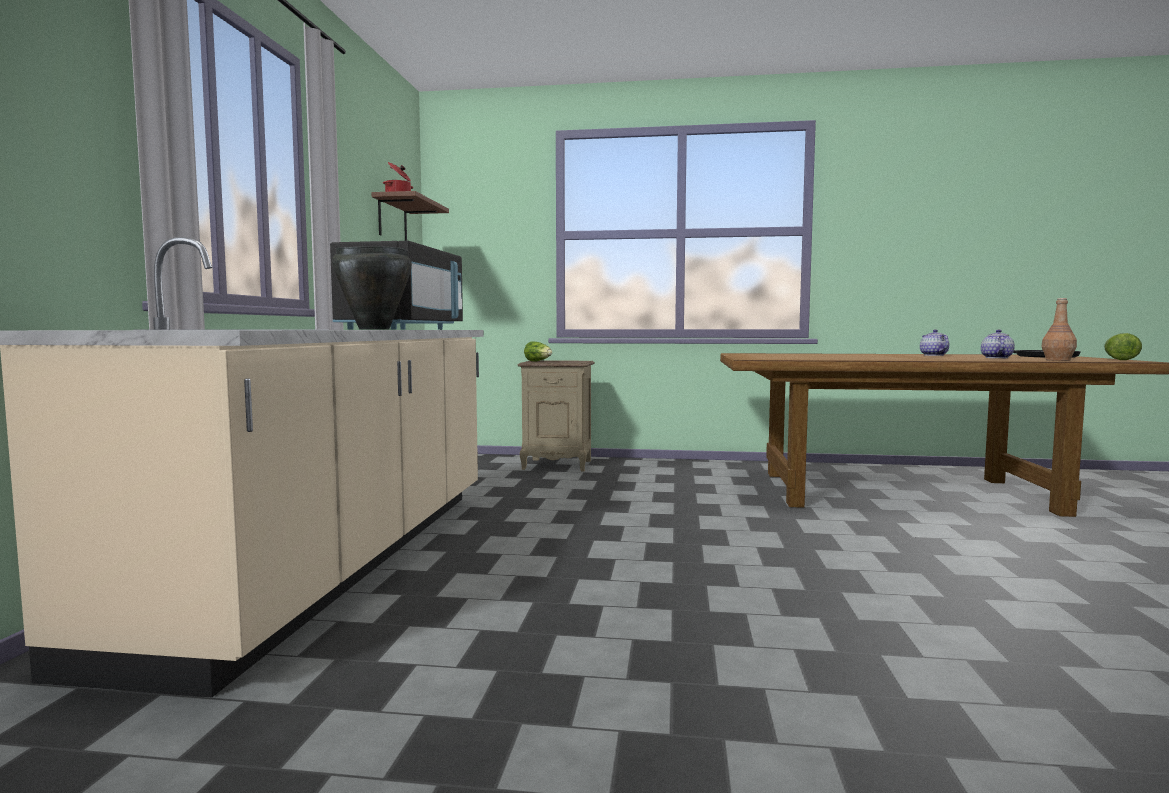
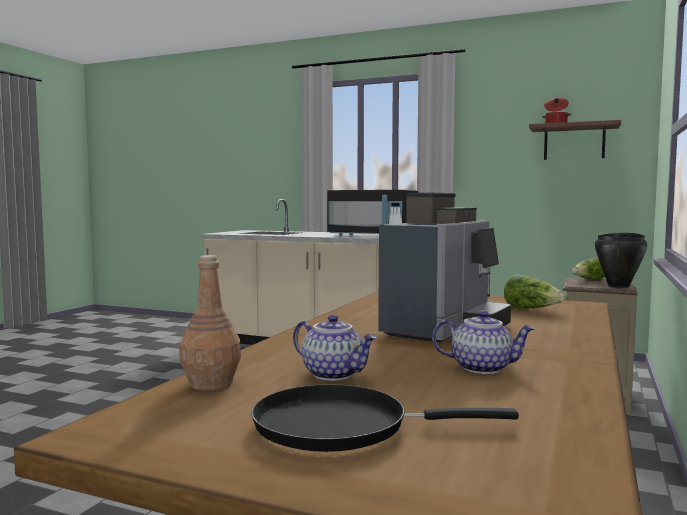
camera: 105 degrees right, 0 degrees up
black cooking pot [332,246,412,330] -> black cooking pot moved to [595,232,647,288]
lettuce [1104,333,1142,360] -> lettuce moved to [504,274,565,309]
none -> coffee machine [378,193,511,343]

